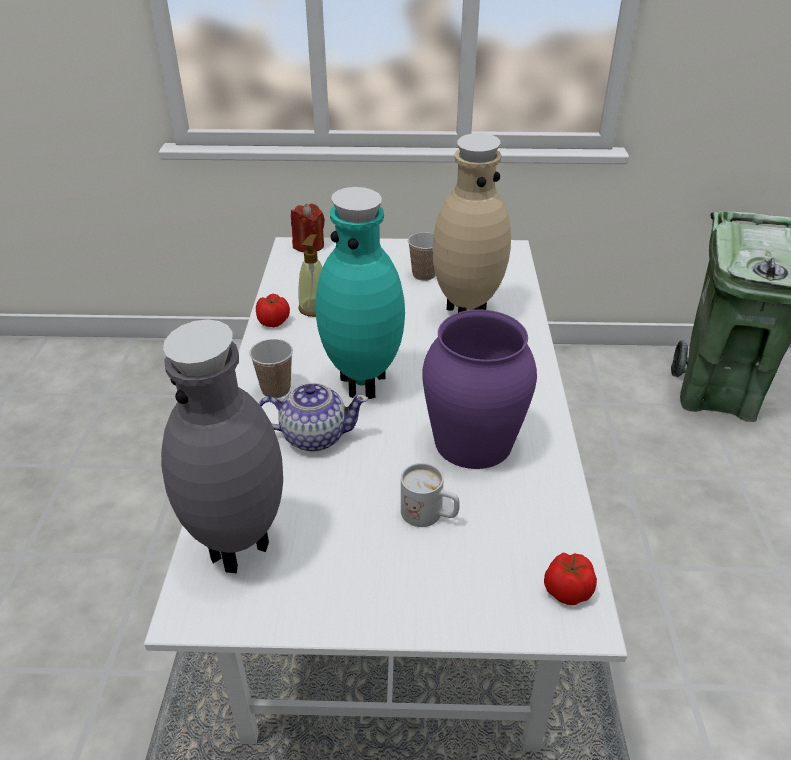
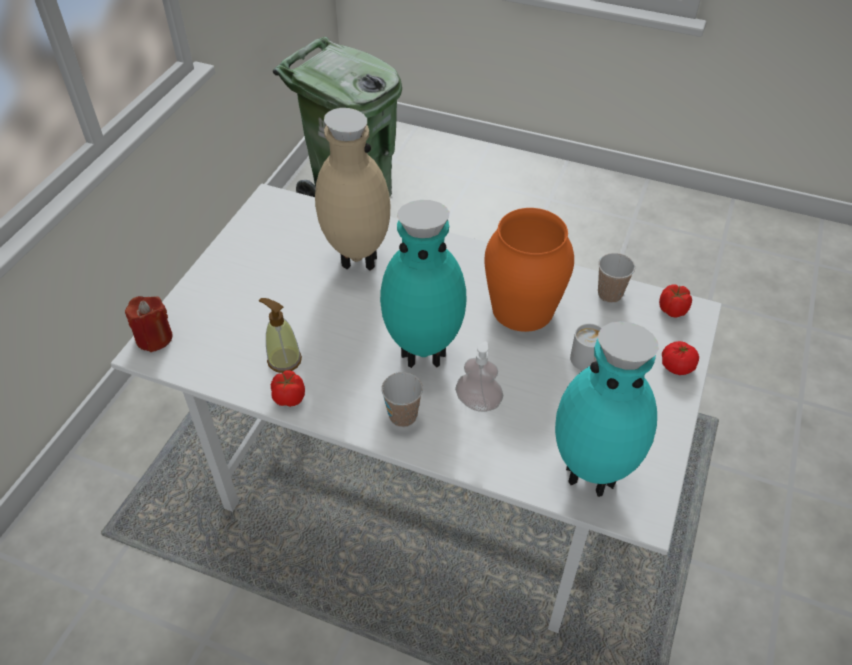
camera: 70 degrees left, 10 degrees up
grey vase [161,319,283,574] -> turquoise vase [555,321,659,497]
teapot [258,383,369,452] -> soap dispenser [455,341,503,412]
cup [408,232,436,281] -> cup moved to [598,253,635,303]
purple vase [423,310,537,469] -> orange vase [484,208,574,332]
none -> tomato [662,341,699,375]

